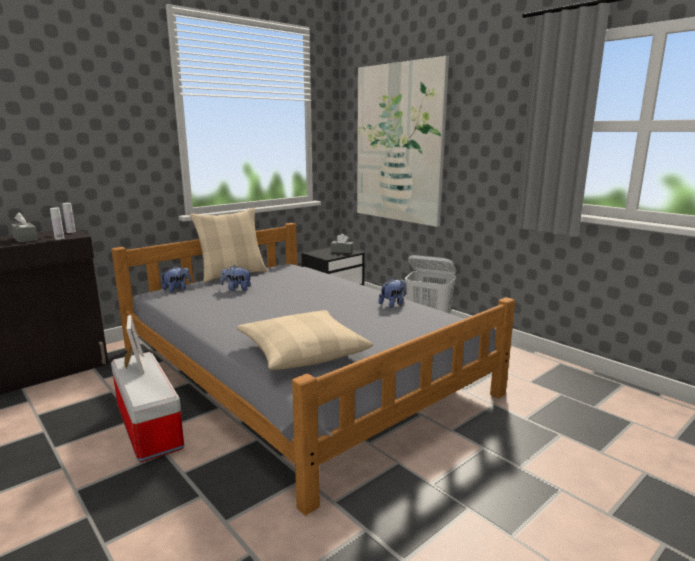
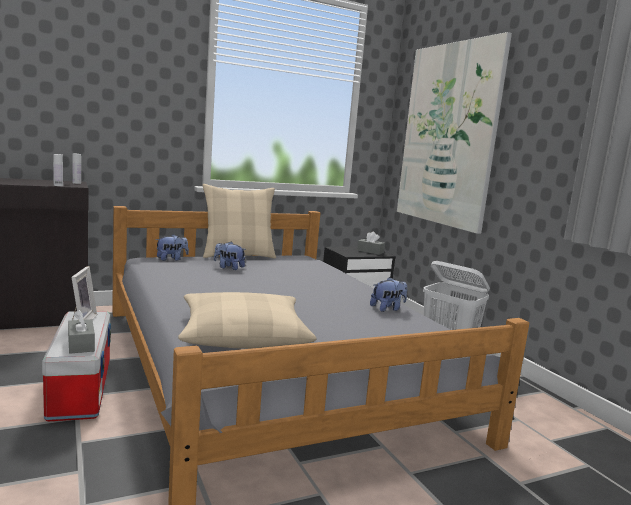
camera: 15 degrees right, 5 degrees down
grey tissue box [11,212,38,243] -> grey tissue box moved to [68,310,95,354]

